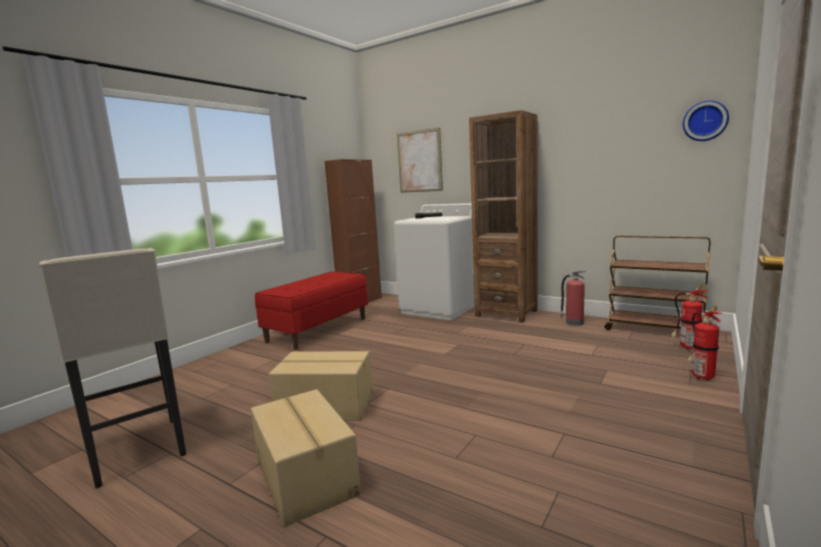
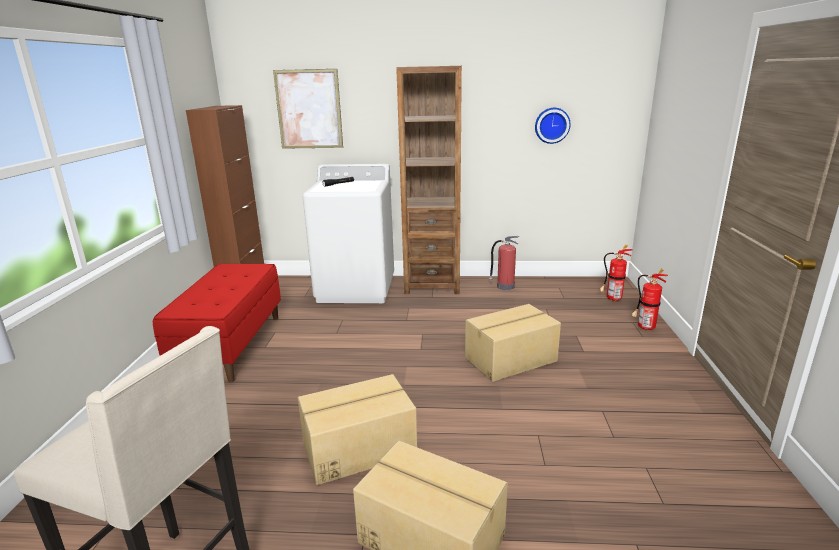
camera: 30 degrees left, 10 degrees up
brown cart [605,236,710,330] -> none
wall clock [683,100,729,141] -> wall clock moved to [535,108,570,144]
none -> cardboard box [465,304,561,382]

